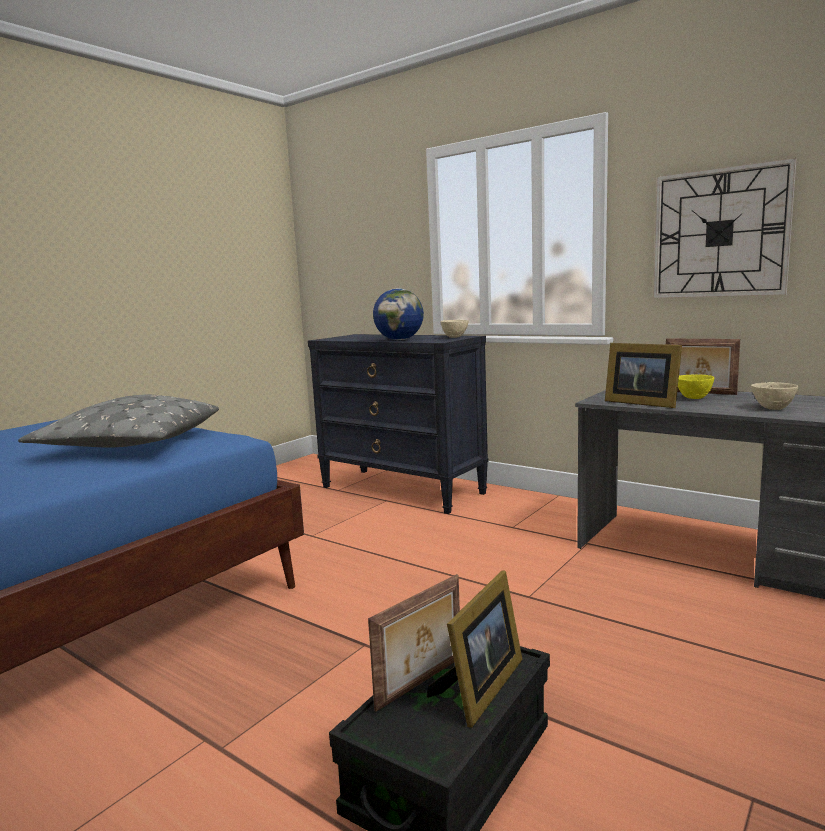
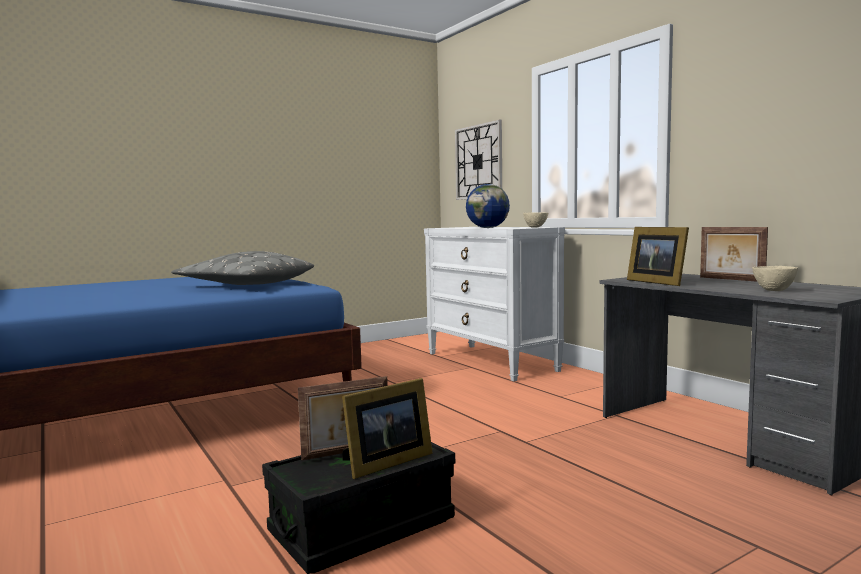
camera: 20 degrees right, 5 degrees down
black dresser [308,334,488,514] -> white dresser [424,227,565,381]
wall clock [653,158,796,298] -> wall clock moved to [455,120,502,200]
yellow bowl [678,375,715,399] -> none

